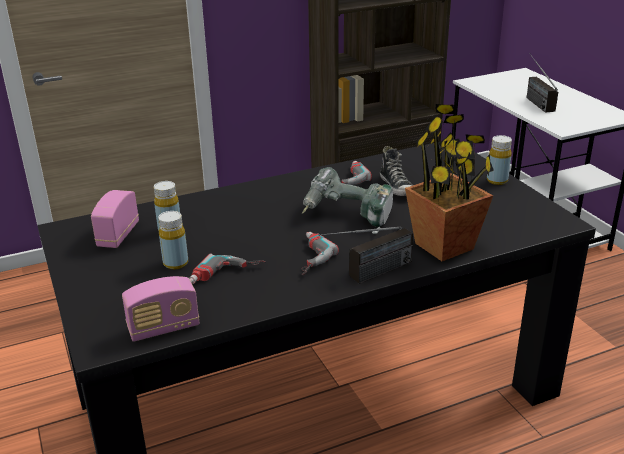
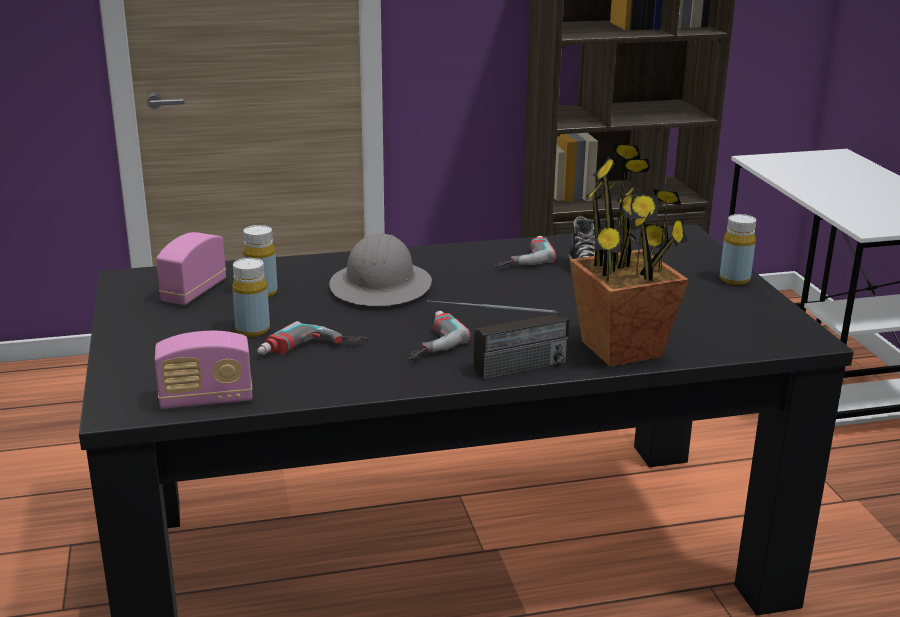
camera: 10 degrees right, 5 degrees down
power drill [302,167,393,234] -> none
radio [527,53,558,113] -> none
none -> grey hard hat [329,233,432,306]

